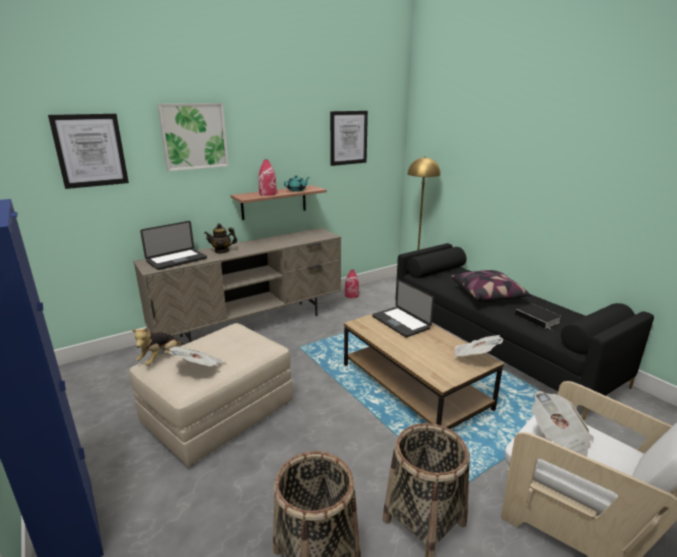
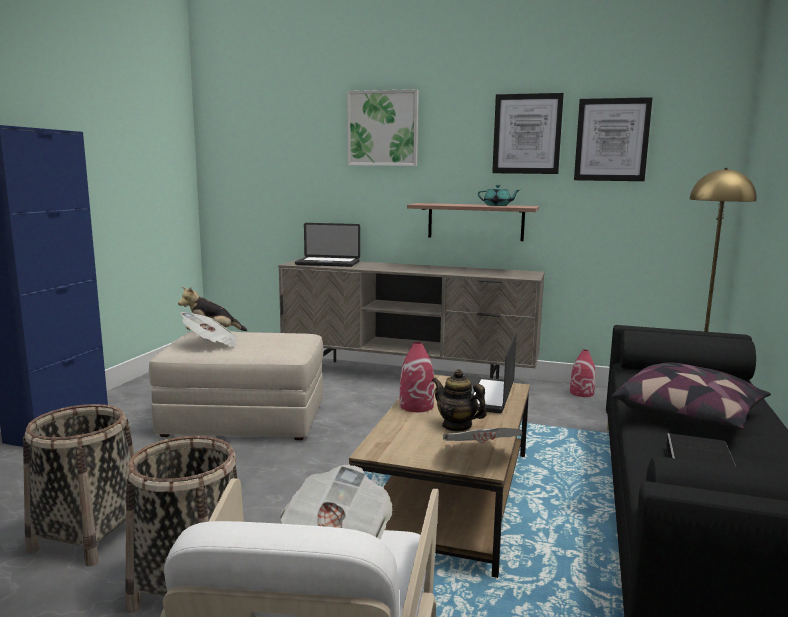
camera: 50 degrees right, 10 degrees down
picture [48,114,129,189] -> picture moved to [492,93,564,174]
teapot [204,223,237,254] -> teapot moved to [432,369,487,432]
red vase [258,160,277,196] -> red vase moved to [399,342,434,412]

